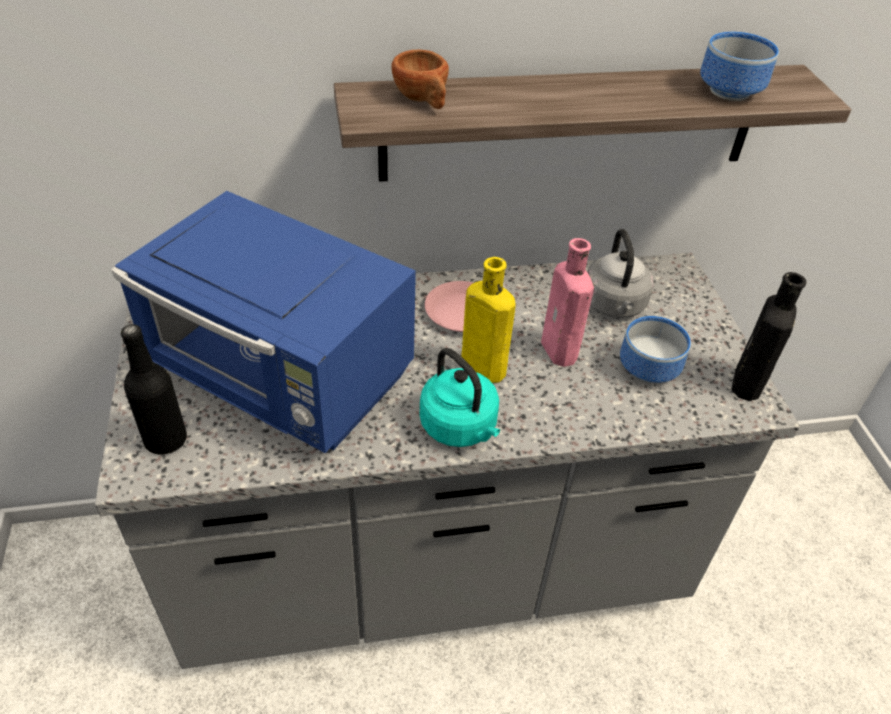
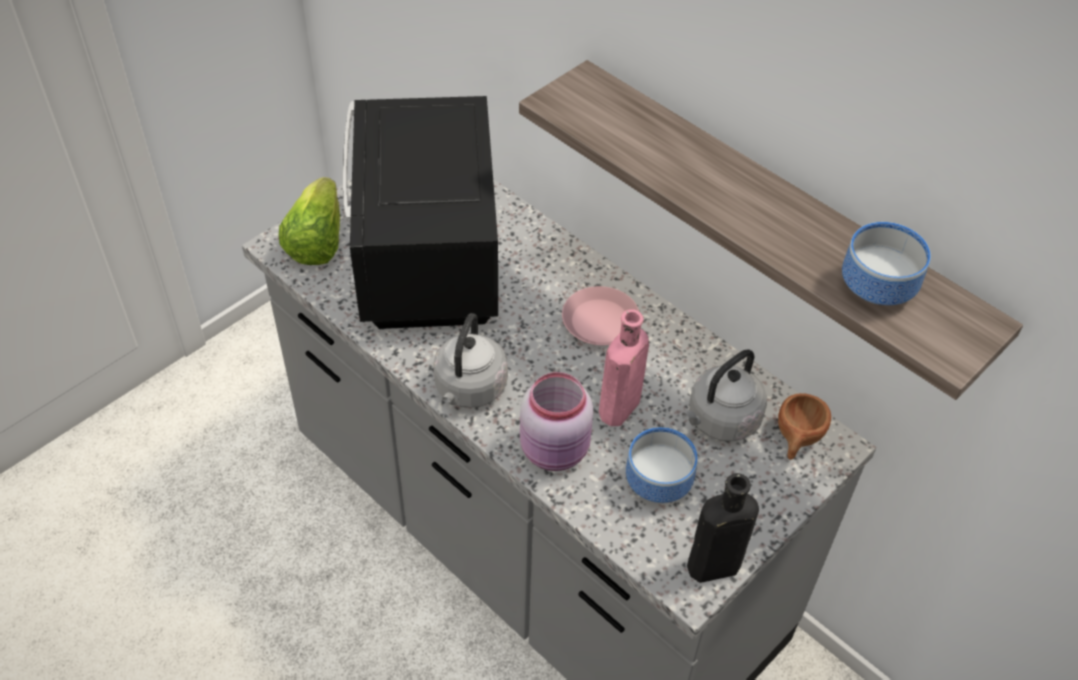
camera: 55 degrees right, 5 degrees up
blue microwave [112,191,416,453] -> black microwave [343,96,498,329]
black bottle [121,324,187,455] -> lettuce [279,177,340,265]
brown cup [391,50,449,109] -> brown cup moved to [778,393,831,460]
turquoise kettle [420,348,500,447] -> grey kettle [433,313,508,408]
yellow bottle [461,257,516,383] -> none
none -> pink jar [520,372,593,471]

